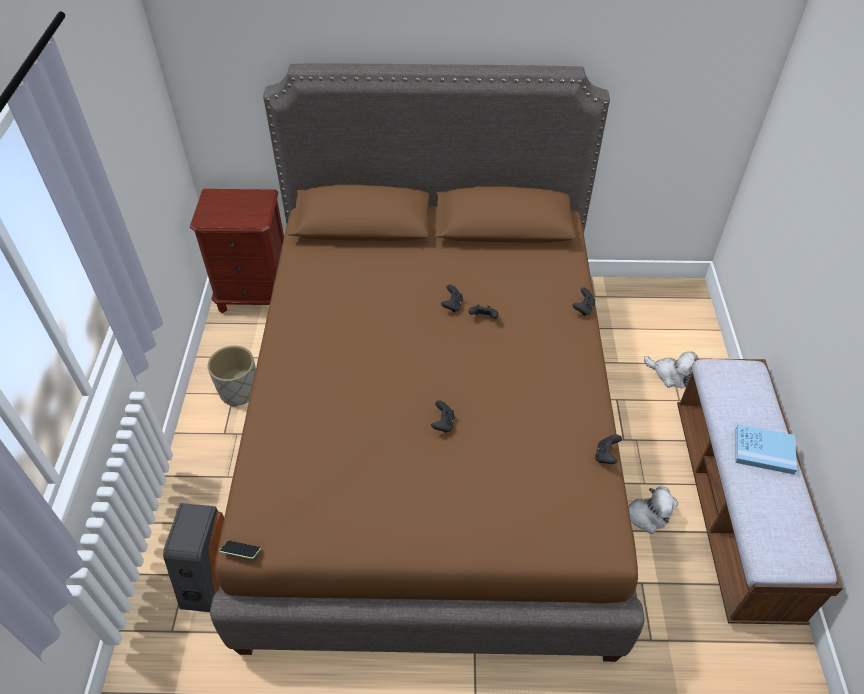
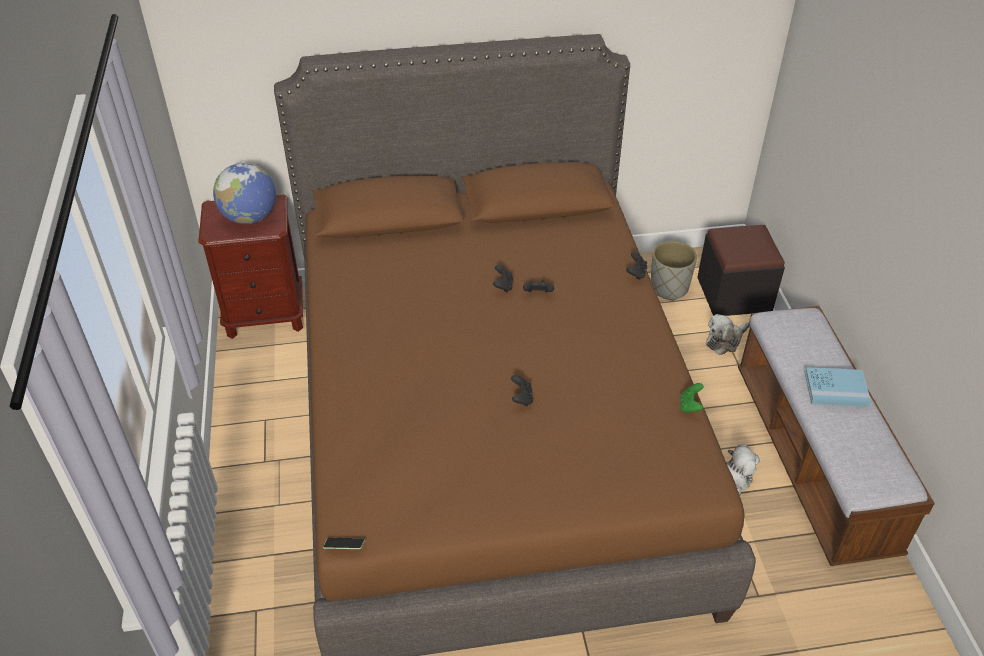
camera: 10 degrees left, 5 degrees down
speaker [163,503,224,612] -> none
grey planter [207,346,256,407] -> grey planter moved to [651,241,697,301]
black game controller [595,435,622,464] -> green game controller [680,383,704,413]
plush toy [644,352,698,388] -> plush toy turned 120 degrees clockwise [706,314,749,355]
none -> globe [213,163,276,224]
none -> black ottoman [697,225,785,316]

